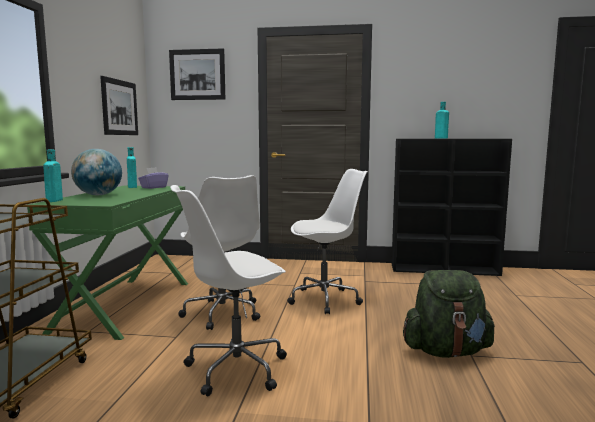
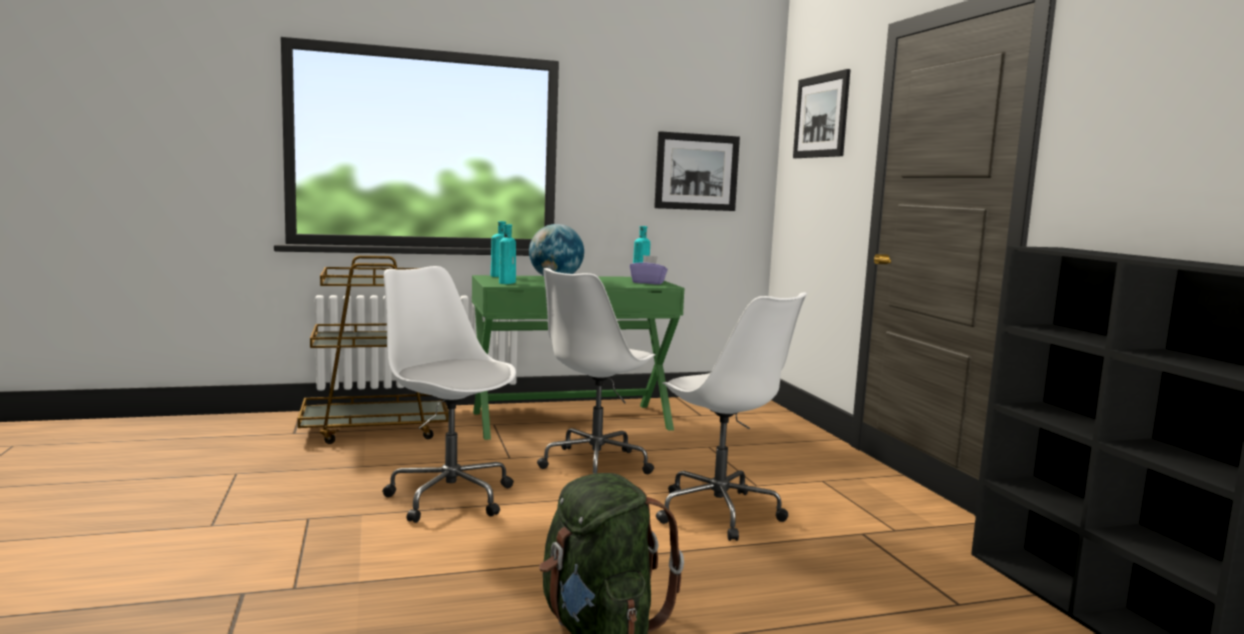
camera: 65 degrees right, 0 degrees up
turquoise bottle [435,102,449,138] -> turquoise bottle moved to [499,224,516,284]

